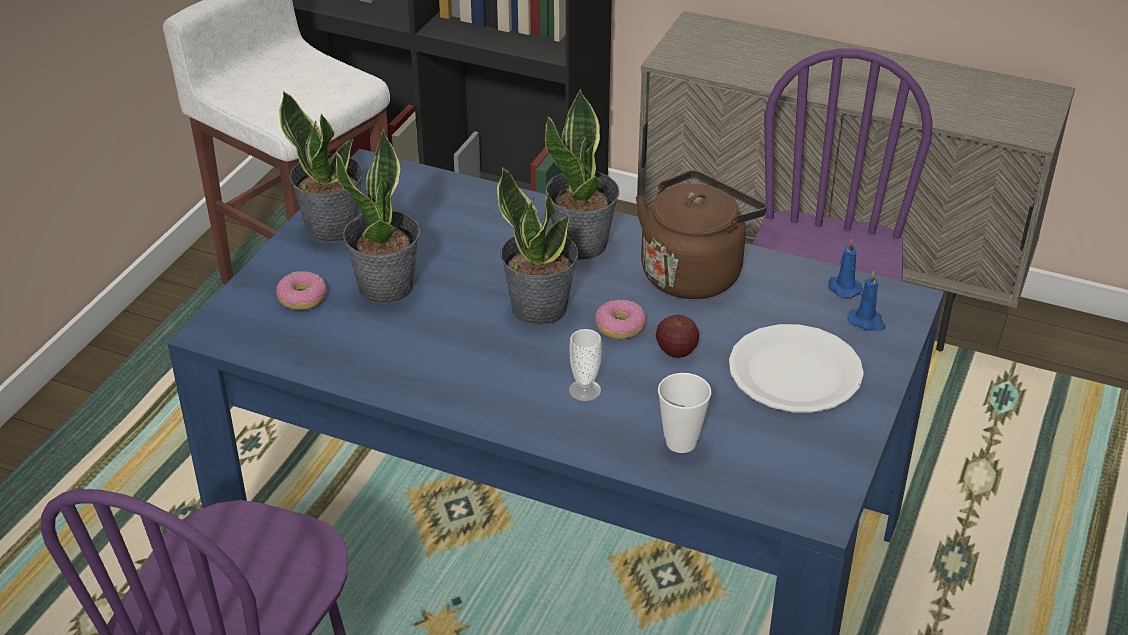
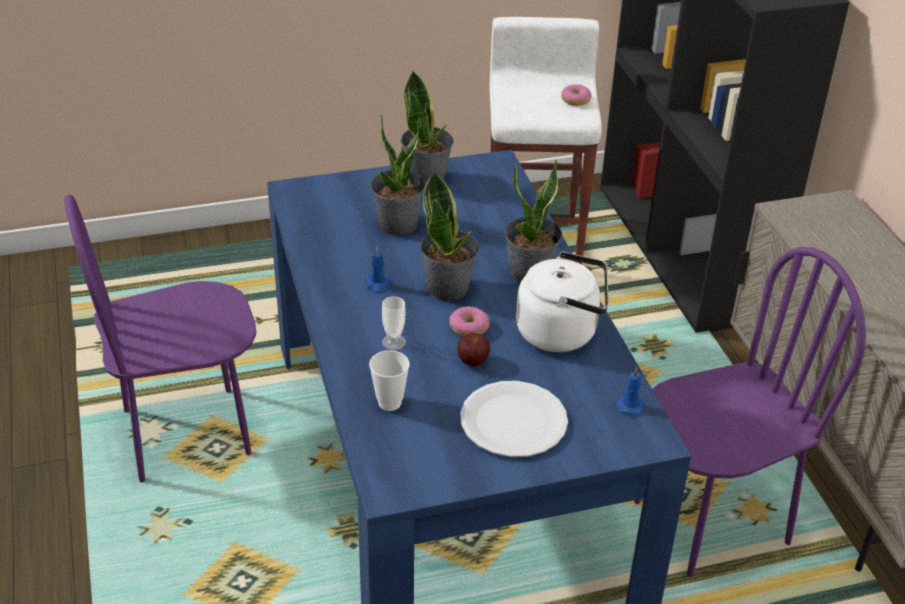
camera: 50 degrees right, 0 degrees up
donut [276,271,327,310] -> donut moved to [561,84,592,106]
brown kettle [636,170,767,299] -> white kettle [516,252,609,352]
blue candle [847,271,885,331] -> blue candle moved to [366,246,390,294]

